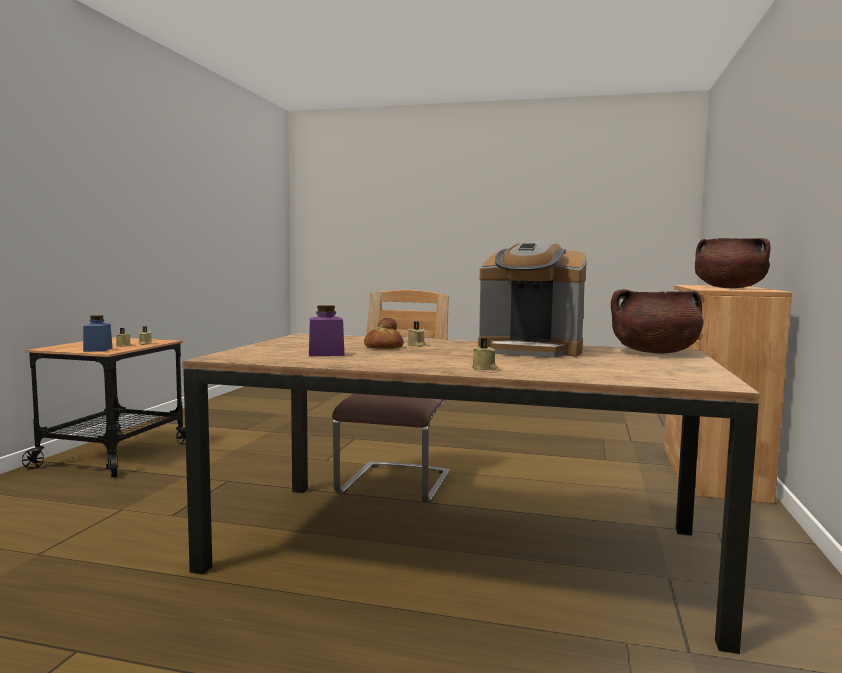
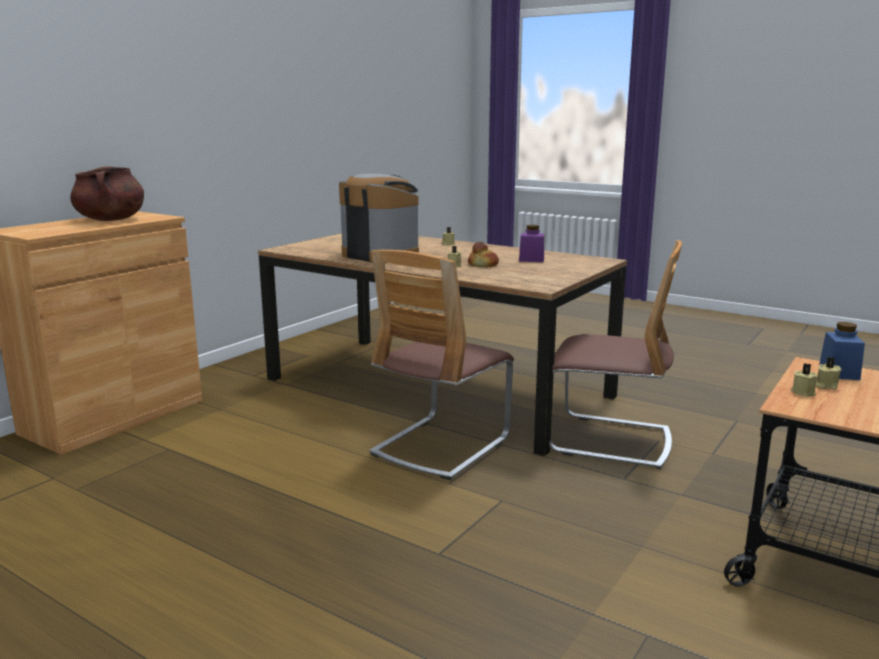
camera: 160 degrees left, 10 degrees up
brown cooking pot [611,289,703,354] -> none
none -> chair [549,240,682,469]

